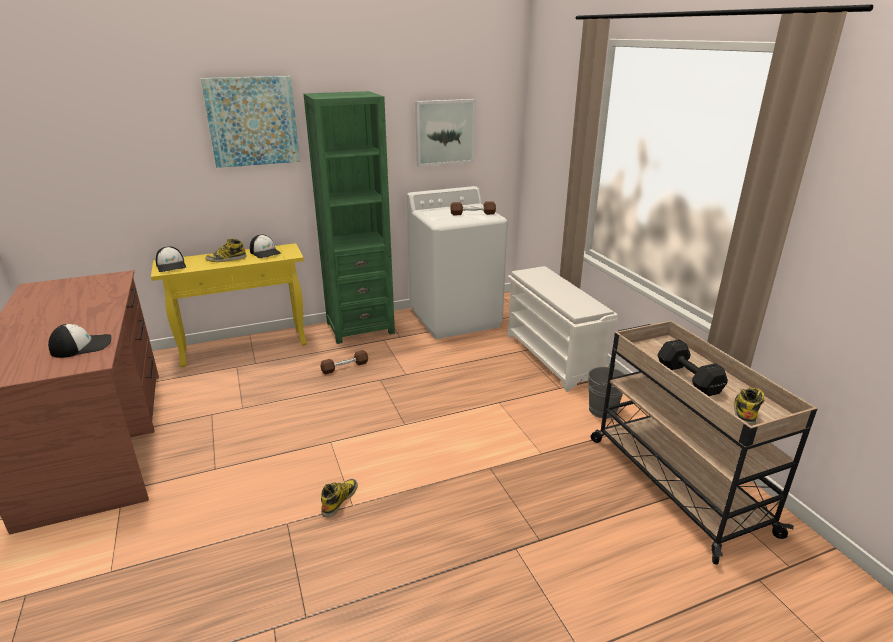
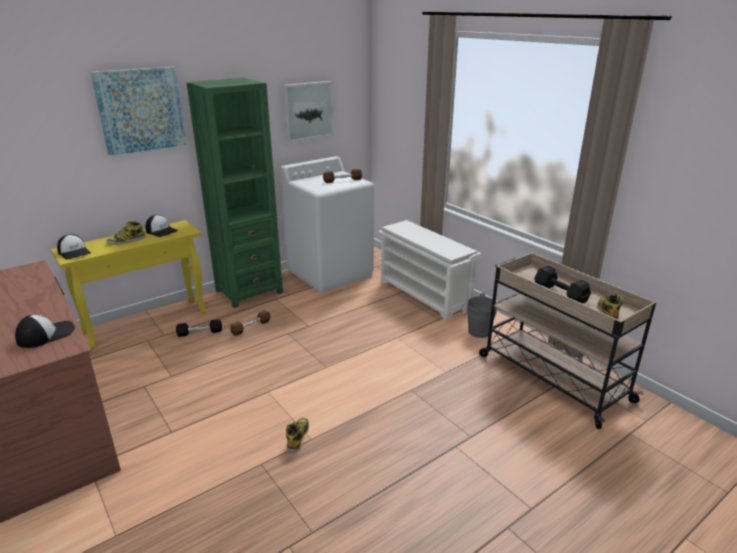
camera: 15 degrees left, 0 degrees up
none -> black dumbbell [176,319,222,337]

